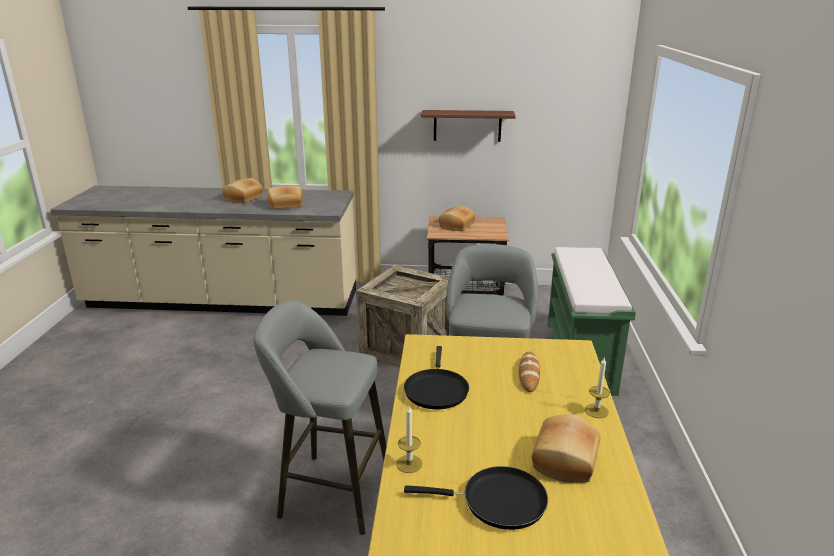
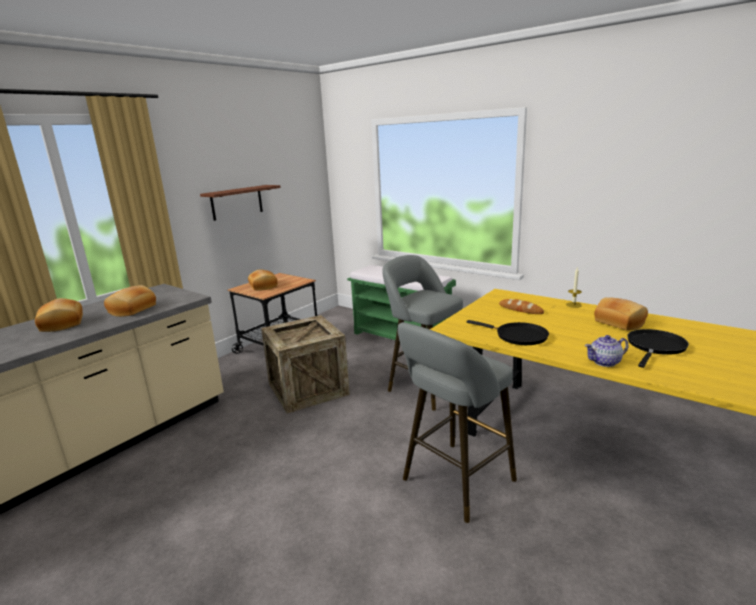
camera: 55 degrees left, 5 degrees down
candle [396,406,423,473] -> teapot [585,335,628,367]

